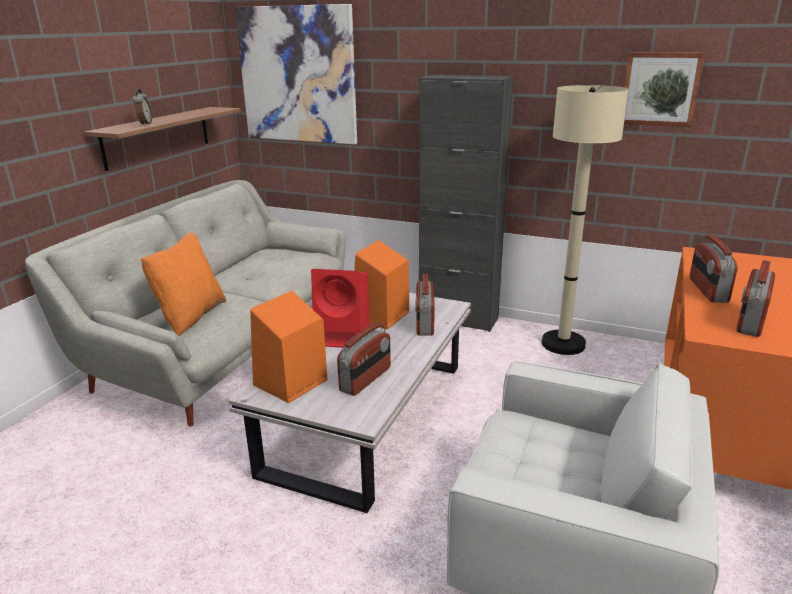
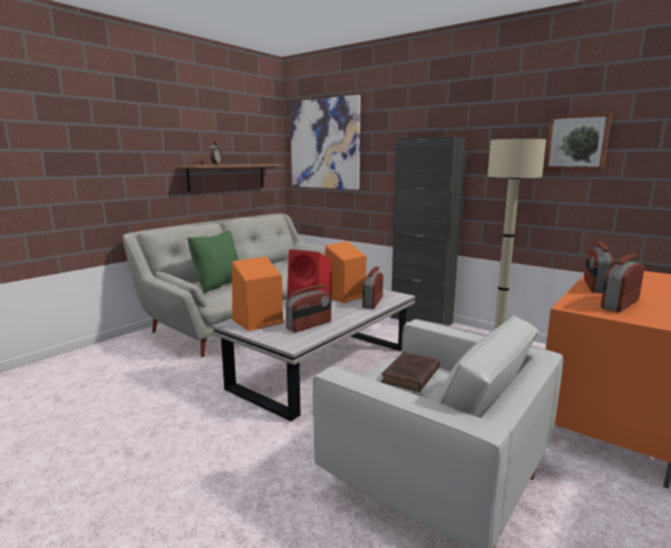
camera: 15 degrees right, 10 degrees down
orange pillow [141,232,227,336] -> green pillow [187,230,238,293]
none -> brown book [381,352,440,392]

